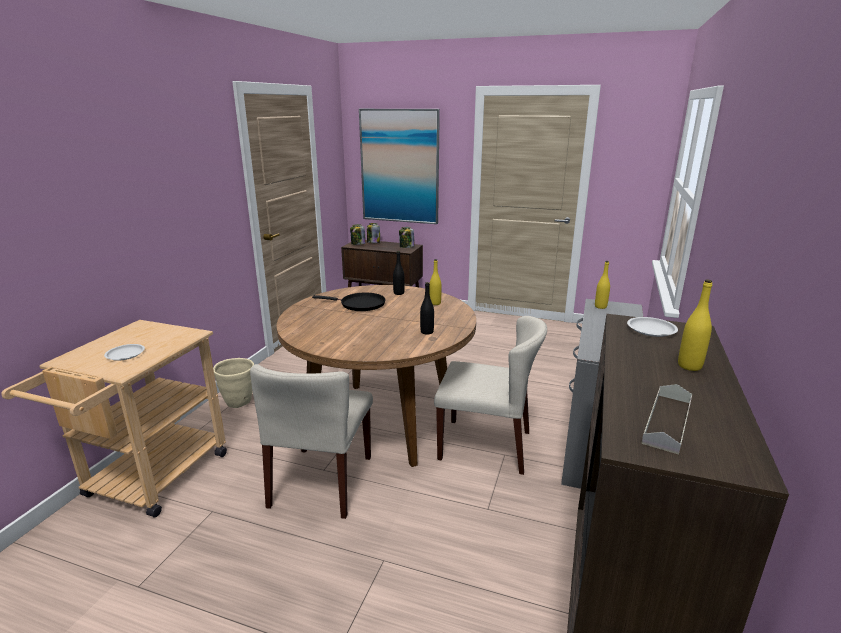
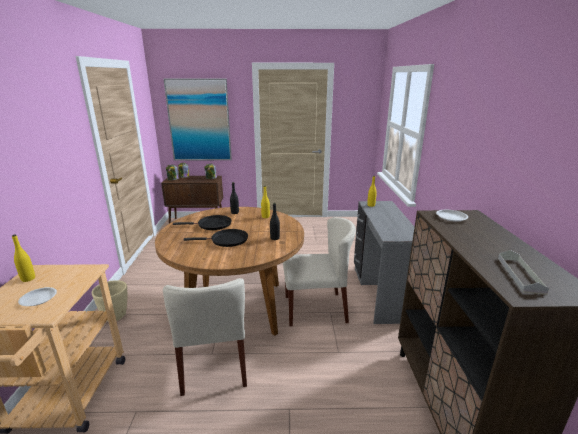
camera: 20 degrees left, 0 degrees up
yellow bottle [678,279,712,371] -> yellow bottle moved to [12,234,35,282]
none -> black frying pan [184,229,248,247]

